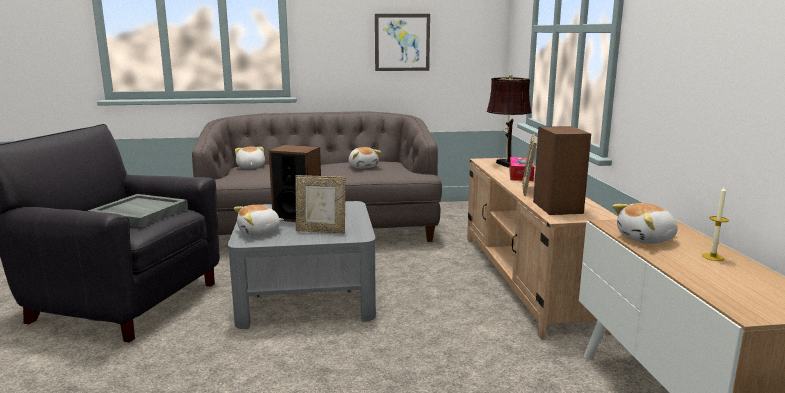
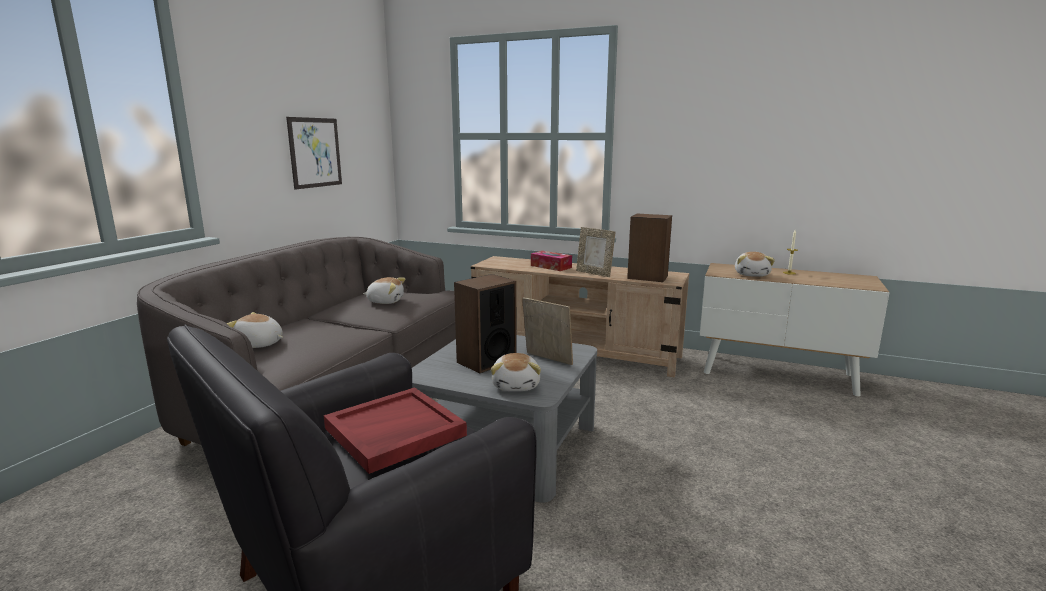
camera: 60 degrees left, 0 degrees up
grey tray [88,194,188,227] -> red tray [324,387,467,474]
picture frame [296,175,346,233] -> picture frame turned 90 degrees counterclockwise [522,297,573,365]
brown table lamp [487,74,531,168] -> none

